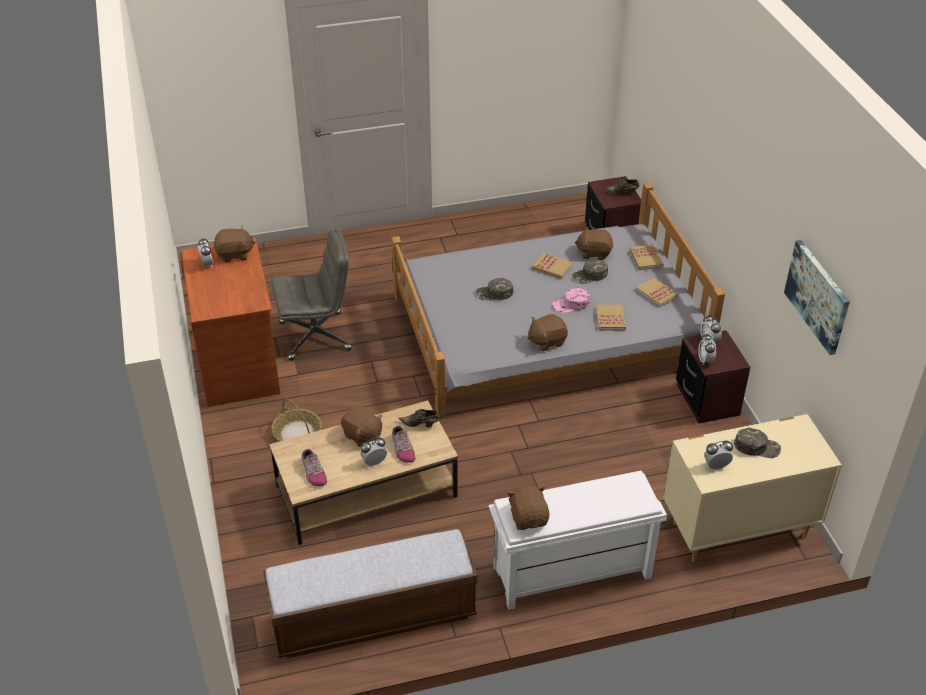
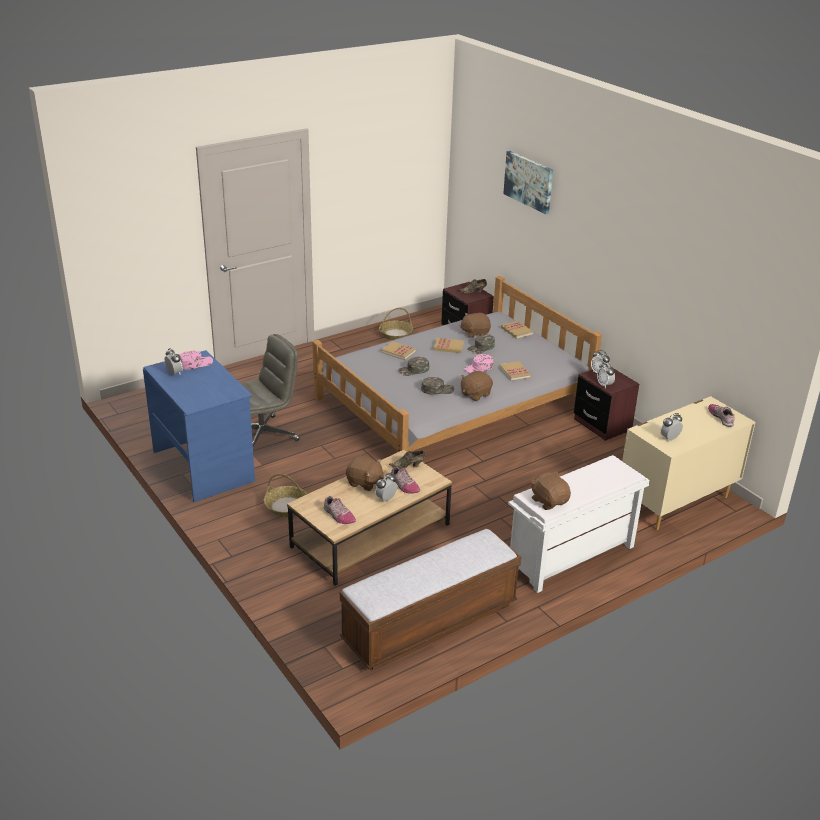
camera: 20 degrees left, 10 degrees down
brown desk [180,238,281,407] -> blue desk [143,350,255,502]
brown plush toy [214,226,256,262] -> pink cap [179,351,213,369]
book [636,277,679,307] -> book moved to [381,341,416,360]
green cap [734,427,781,458] -> green cap moved to [421,377,454,395]
picture [784,240,850,355] -> picture moved to [503,151,553,214]
none -> basket [379,308,413,340]
none -> shoe [708,404,735,427]

